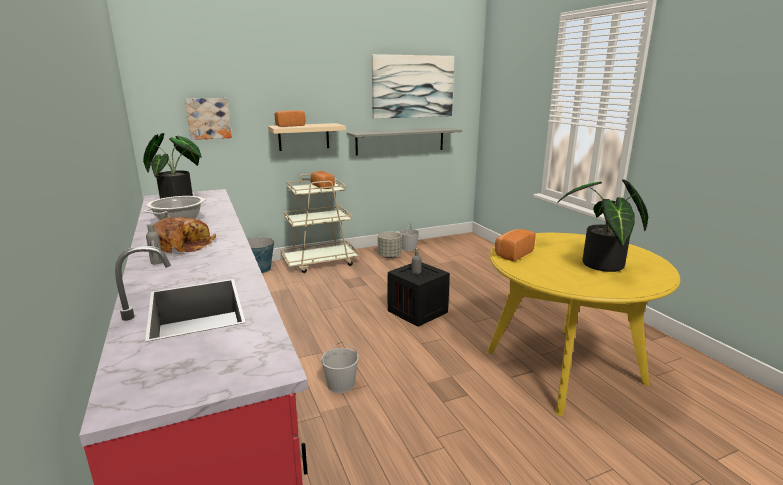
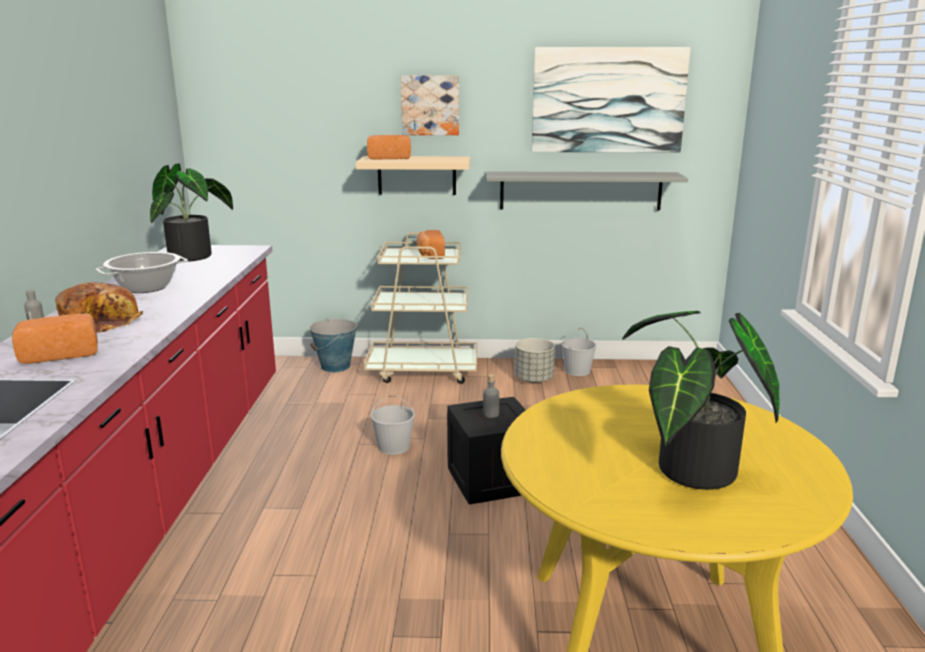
camera: 25 degrees right, 0 degrees up
picture [185,98,232,140] -> picture moved to [401,75,459,135]
white bucket [321,342,359,393] -> white bucket moved to [371,395,415,455]
bread [495,229,536,261] -> bread moved to [12,314,98,364]

